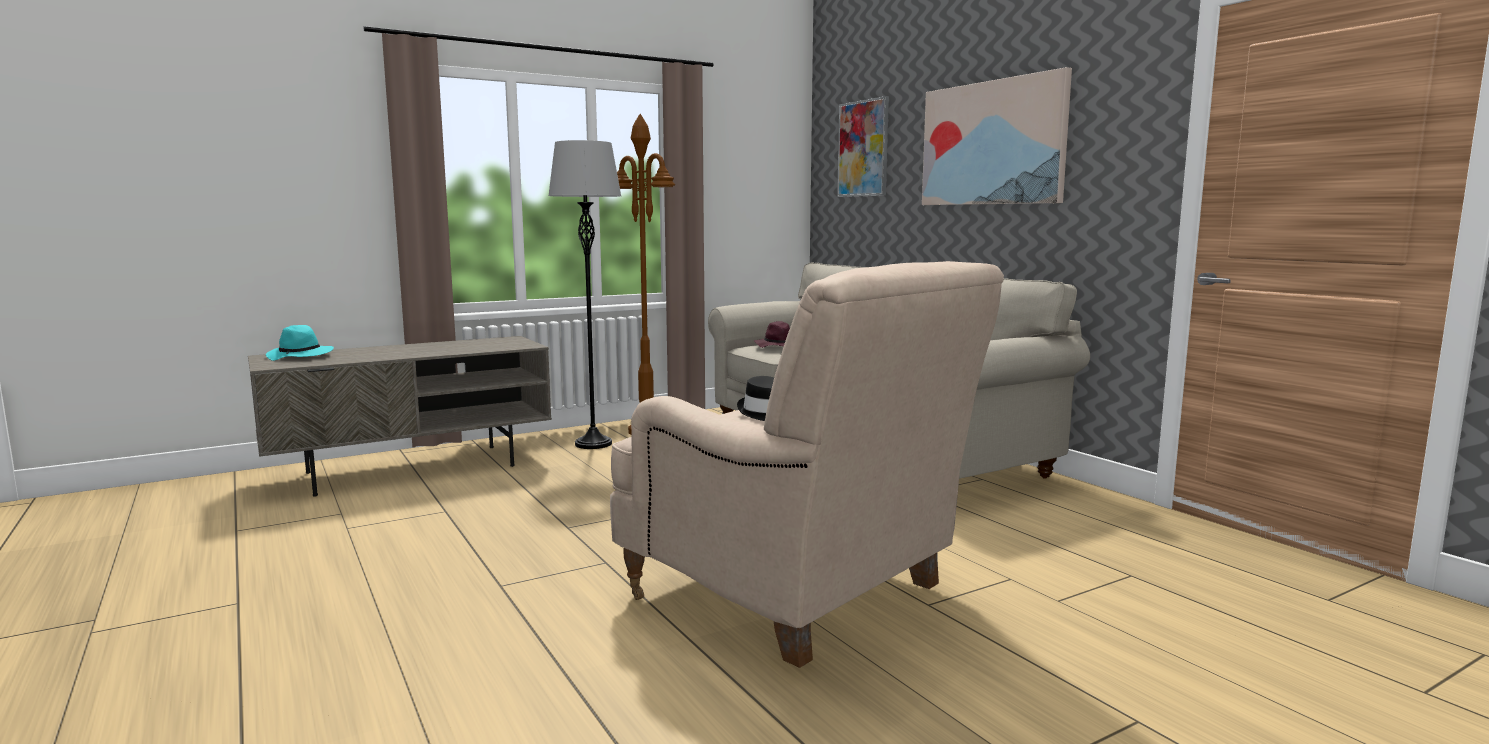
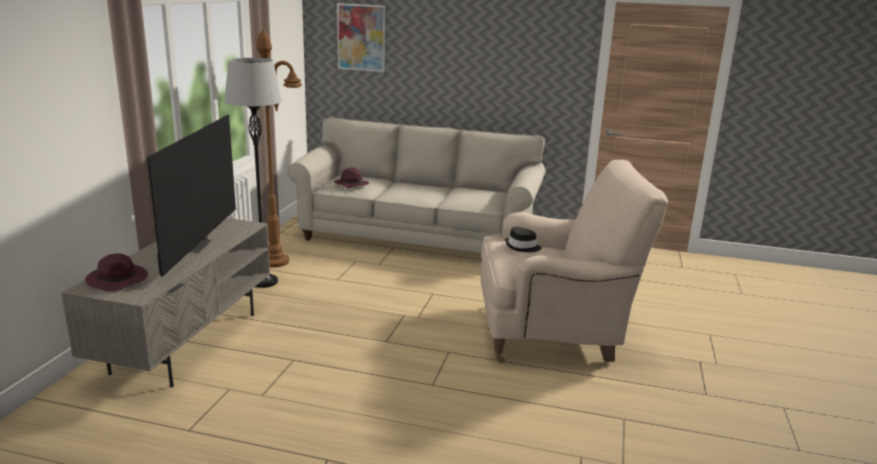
camera: 45 degrees left, 10 degrees up
turquoise hat [266,325,334,361] -> purple hat [85,253,148,292]
picture [922,67,1072,205] -> none
none -> television [147,115,236,277]

